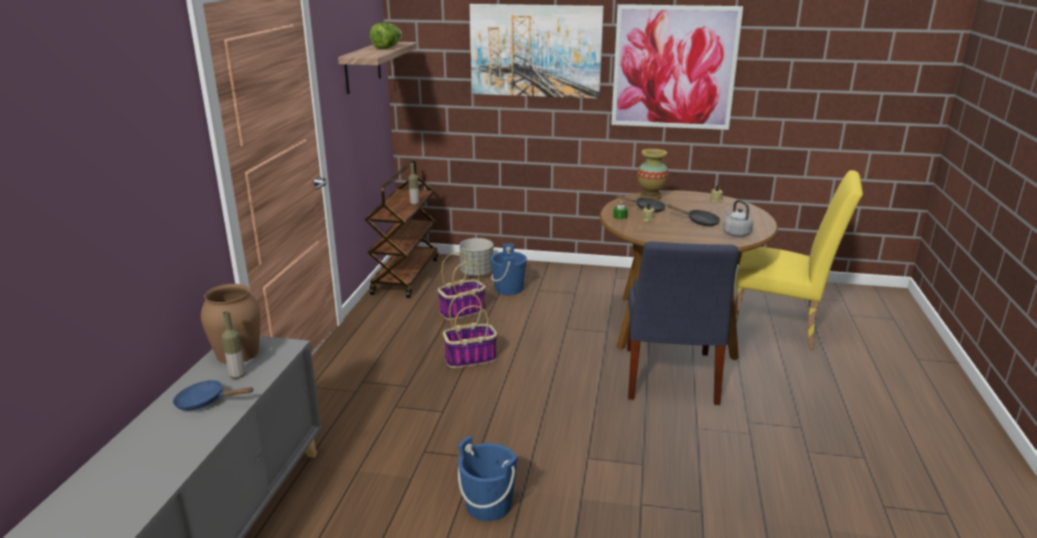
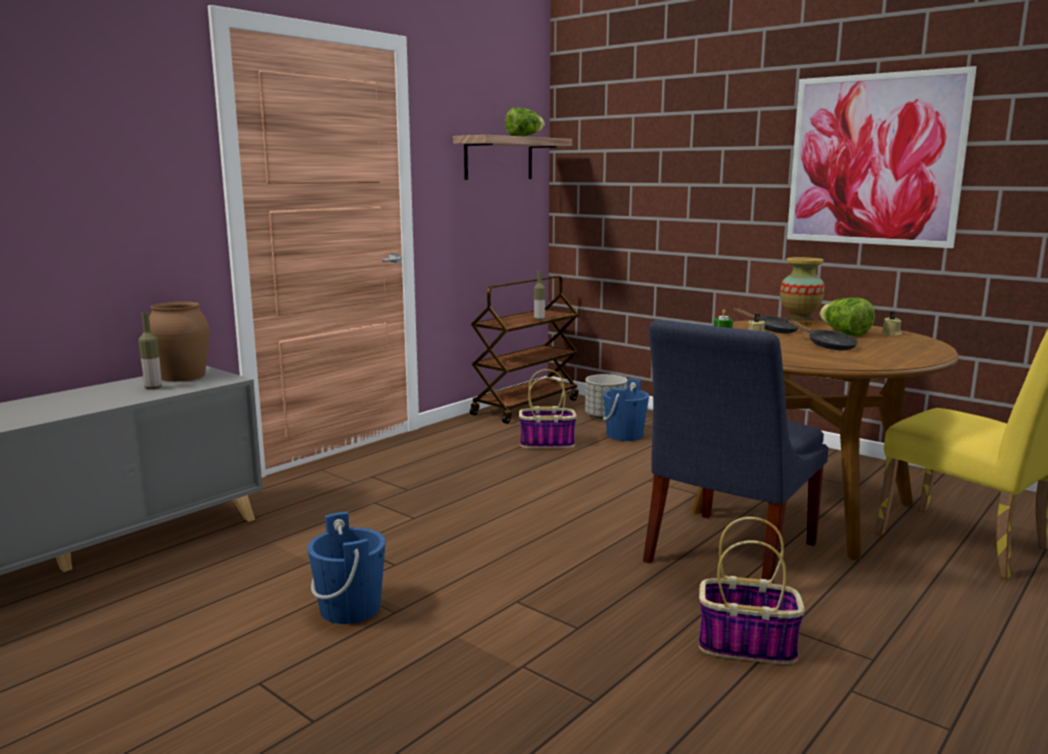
camera: 30 degrees right, 10 degrees down
blue frying pan [173,380,254,410] -> none
basket [443,293,497,368] -> basket moved to [699,517,805,664]
picture [470,4,604,99] -> none
grey kettle [723,200,753,237] -> none
none -> lettuce [820,298,875,336]

